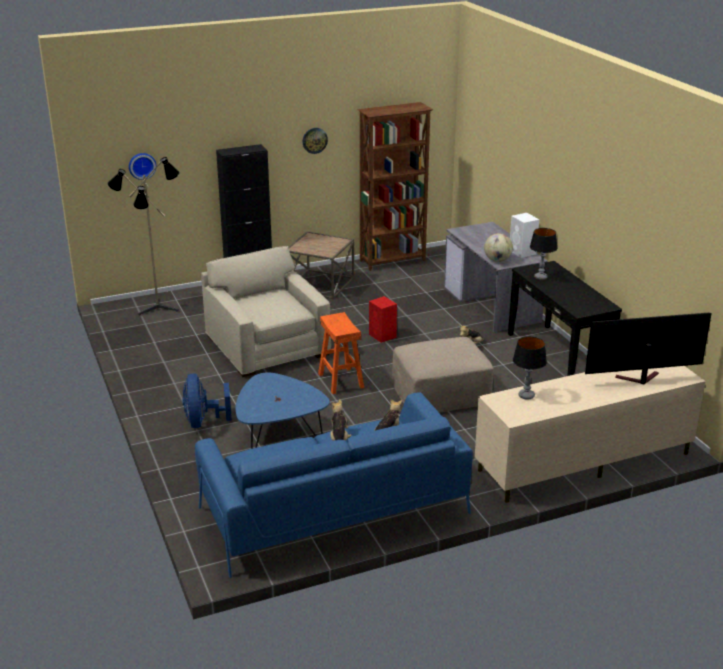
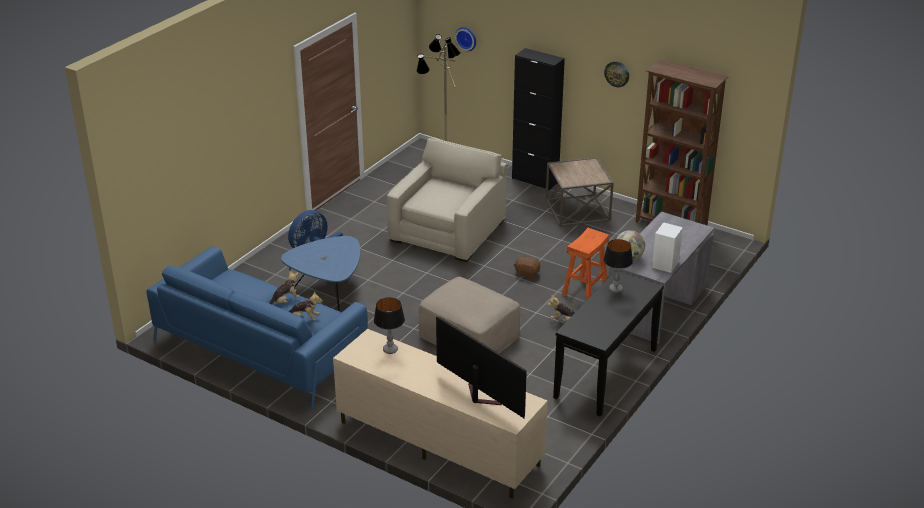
camera: 55 degrees right, 5 degrees up
orange stool [318,312,364,394] -> orange stool moved to [562,228,609,301]
red speaker [369,296,397,343] -> brown plush toy [514,255,540,279]

